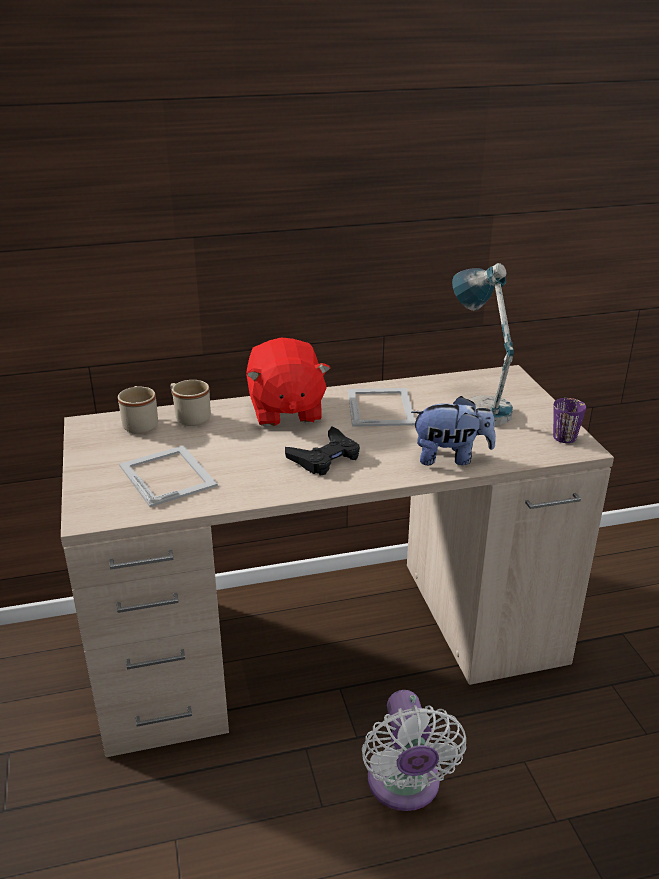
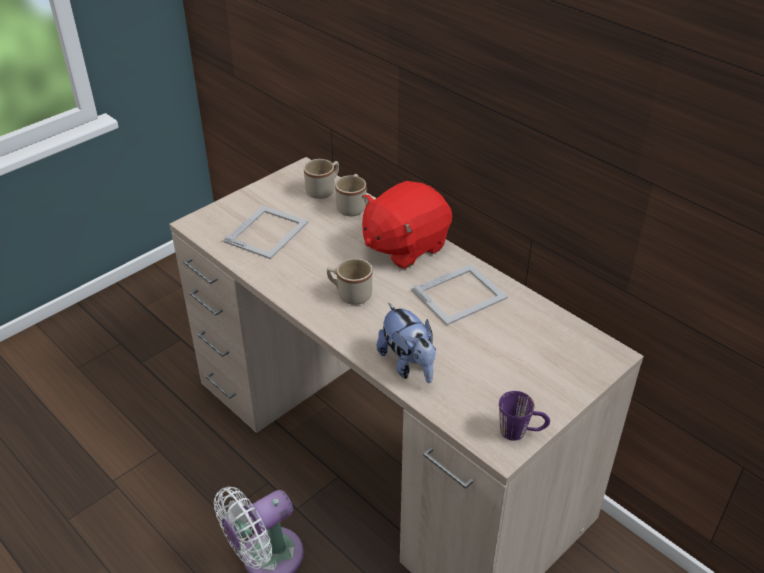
camera: 60 degrees right, 10 degrees up
black game controller [285,427,360,475] -> beige mug [327,259,372,305]
table lamp [452,263,514,426] -> none

